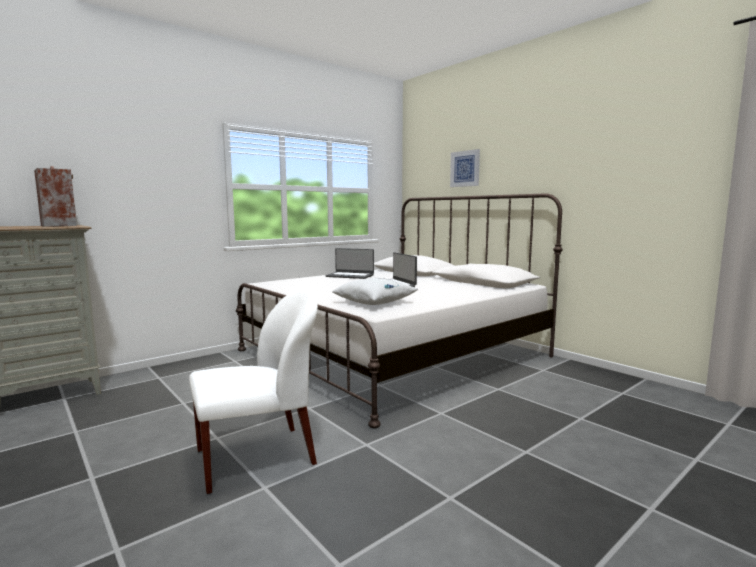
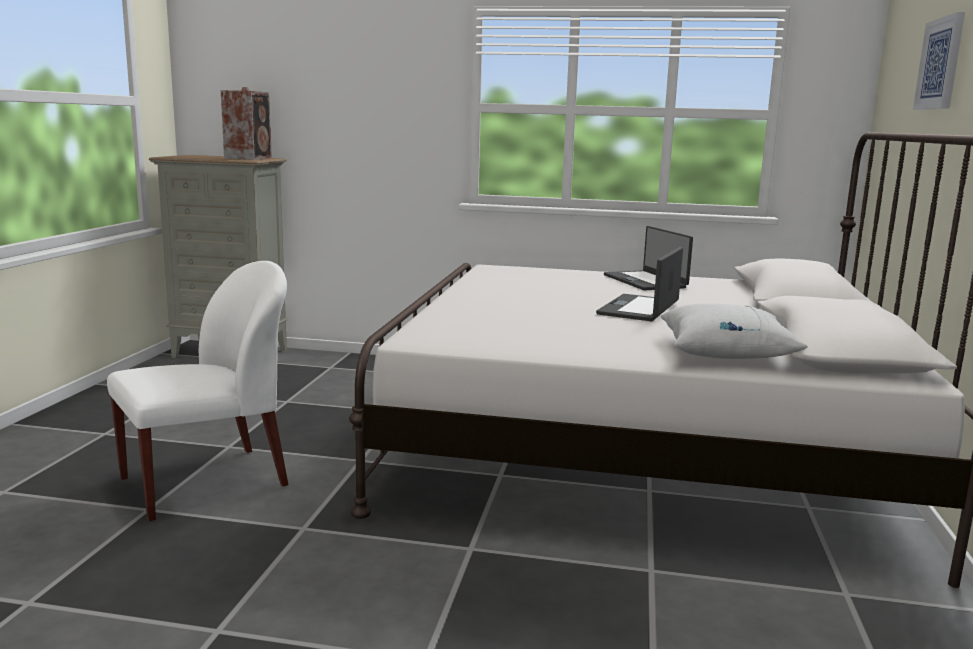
camera: 50 degrees right, 5 degrees up
white chair [189,290,318,494] -> white chair turned 60 degrees counterclockwise [107,261,288,521]
grey pillow [332,278,418,305] -> grey pillow moved to [661,304,808,359]

